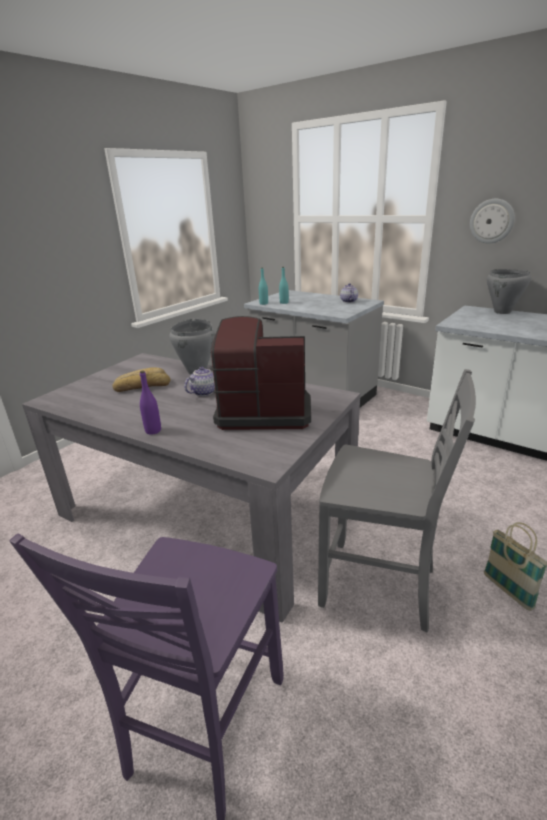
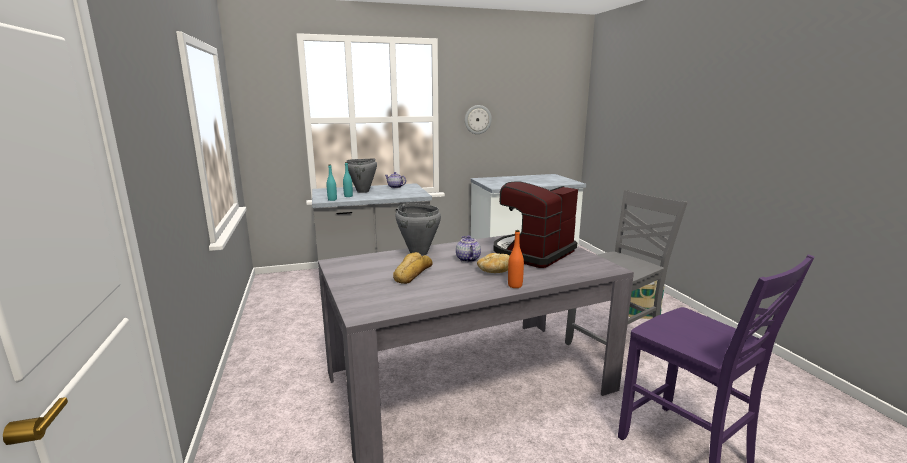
camera: 55 degrees left, 10 degrees down
purple bottle [140,370,161,434] -> orange bottle [508,230,524,288]
grey cooking pot [487,269,531,314] -> grey cooking pot moved to [347,159,377,193]
none -> bread [477,253,510,273]

